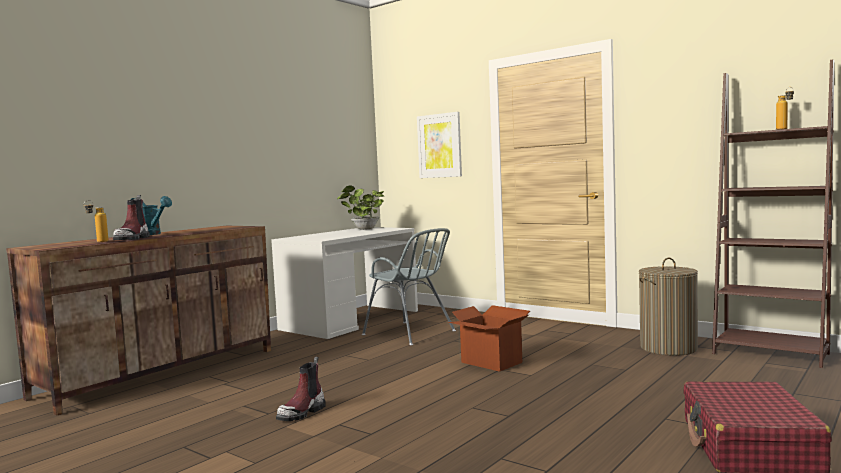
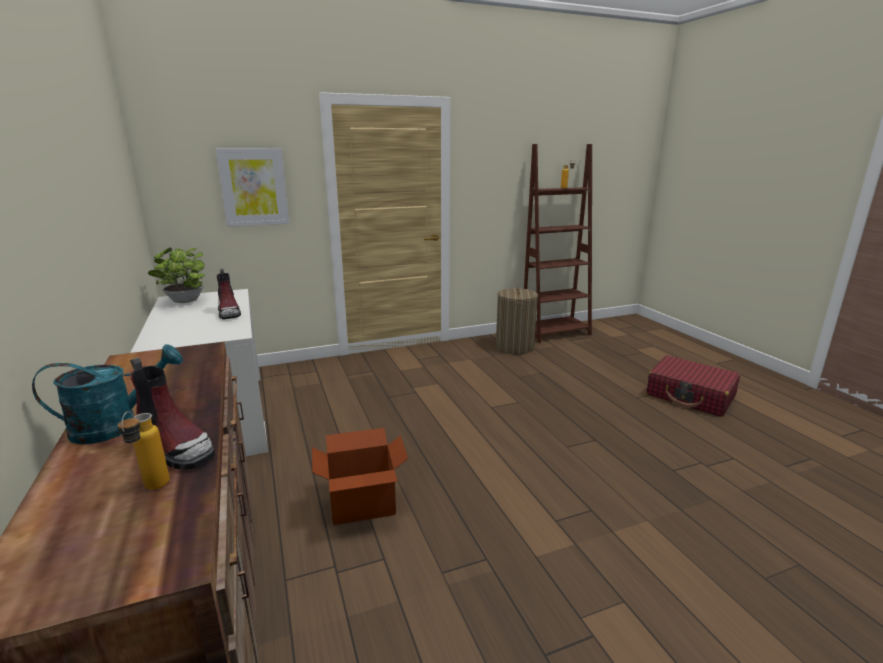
camera: 60 degrees left, 15 degrees up
boot [276,357,326,421] -> boot moved to [217,269,241,319]
grey chair [362,228,456,345] -> none
cardboard box [448,305,530,372] -> cardboard box moved to [312,428,408,525]

